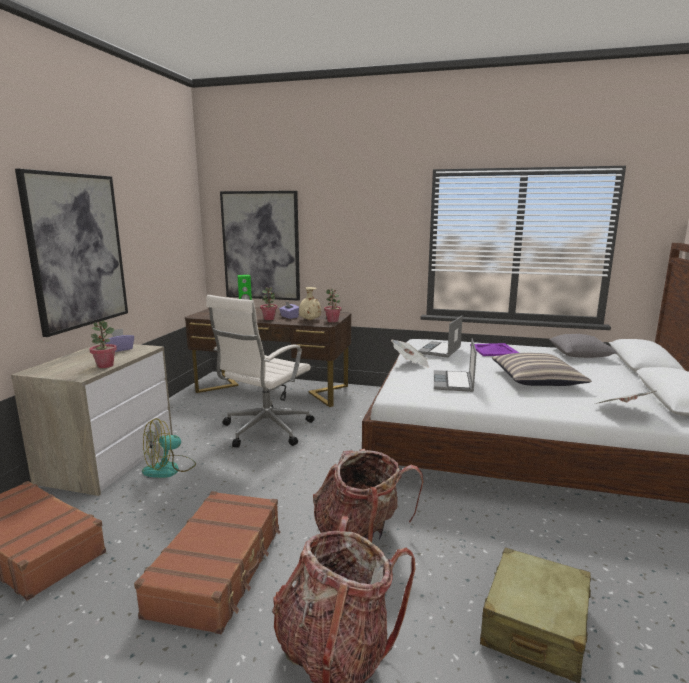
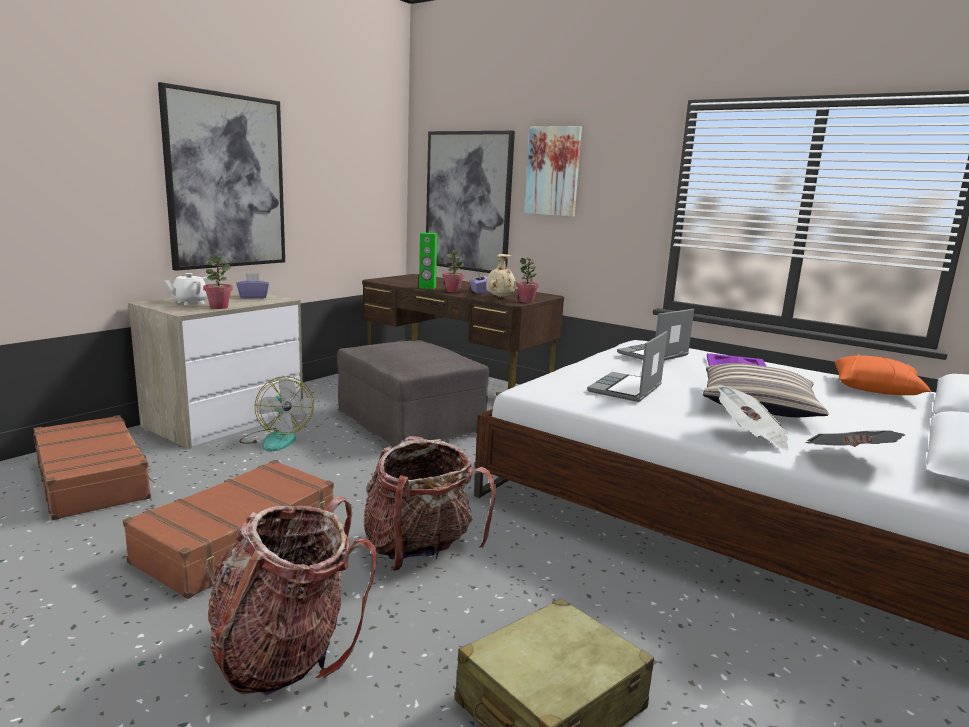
camera: 20 degrees right, 0 degrees up
fan [142,418,196,478] -> fan turned 105 degrees counterclockwise [239,376,314,451]
white office chair [206,295,314,448] -> grey ottoman [337,340,489,447]
newspaper [391,340,430,368] -> newspaper moved to [717,385,789,451]
grey pillow [549,334,617,358] -> orange pillow [835,355,931,395]
none -> white teapot [164,273,213,305]
none -> picture [525,126,582,217]

